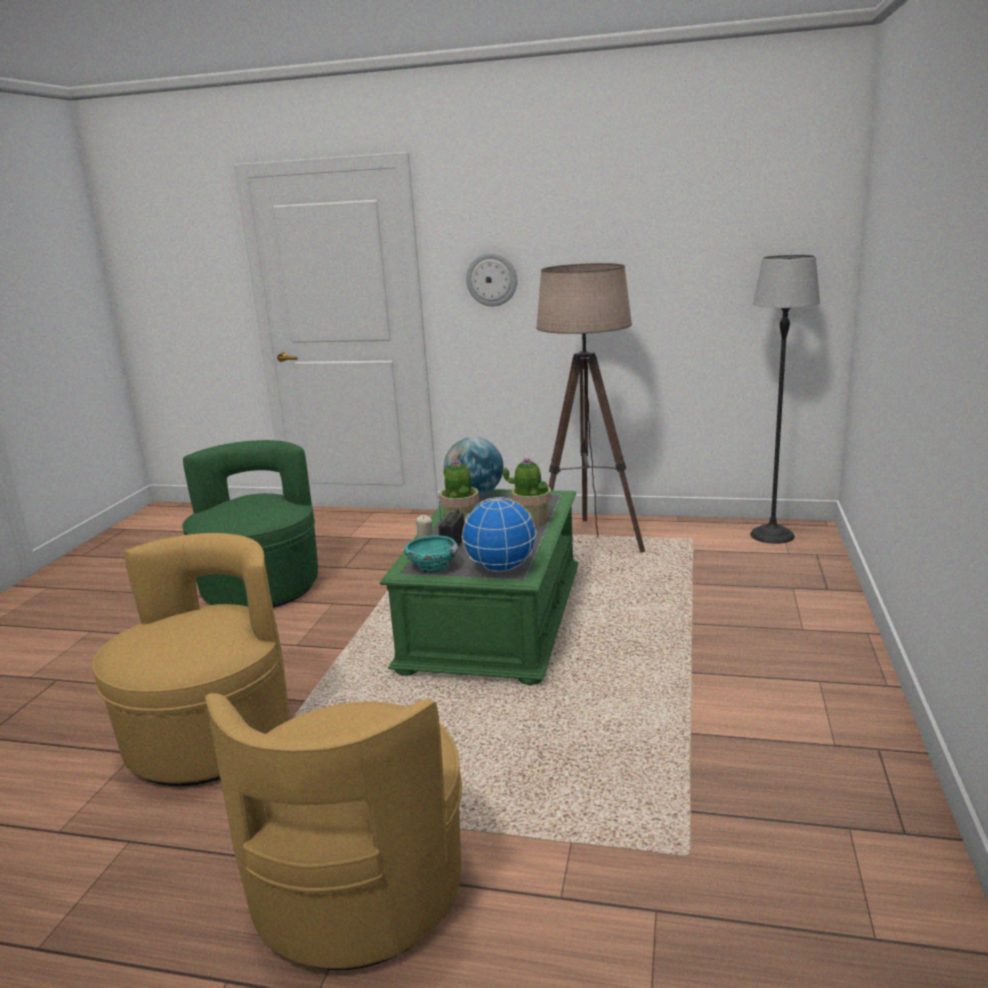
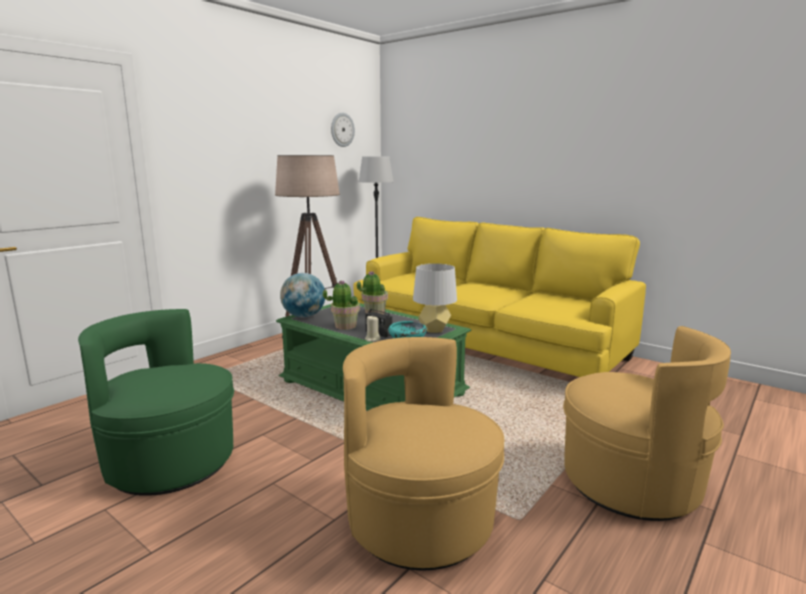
camera: 65 degrees left, 5 degrees down
globe [462,497,536,572] -> grey table lamp [413,263,457,333]
wall clock [466,253,517,307] -> wall clock moved to [331,113,355,147]
none -> yellow sofa [353,217,646,377]

